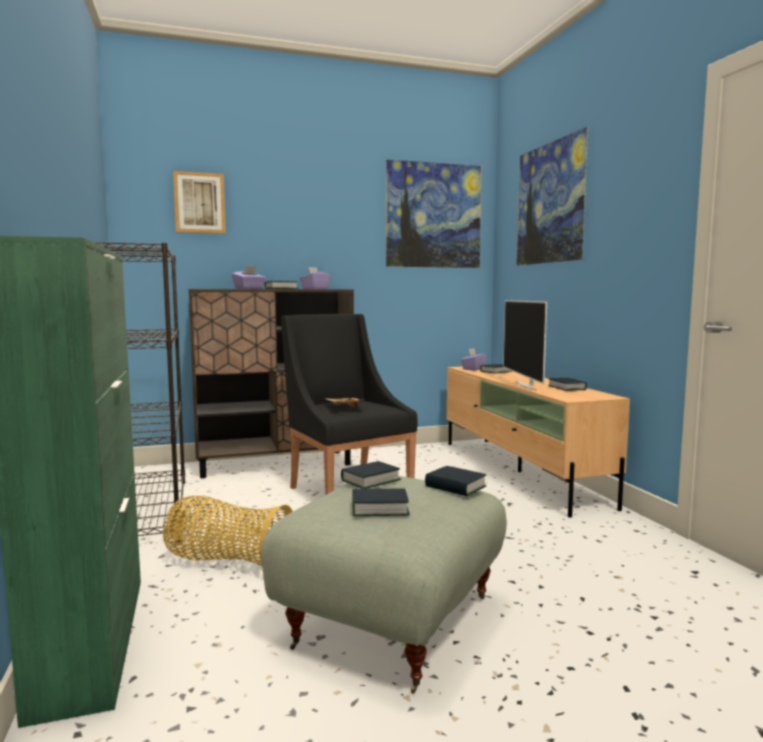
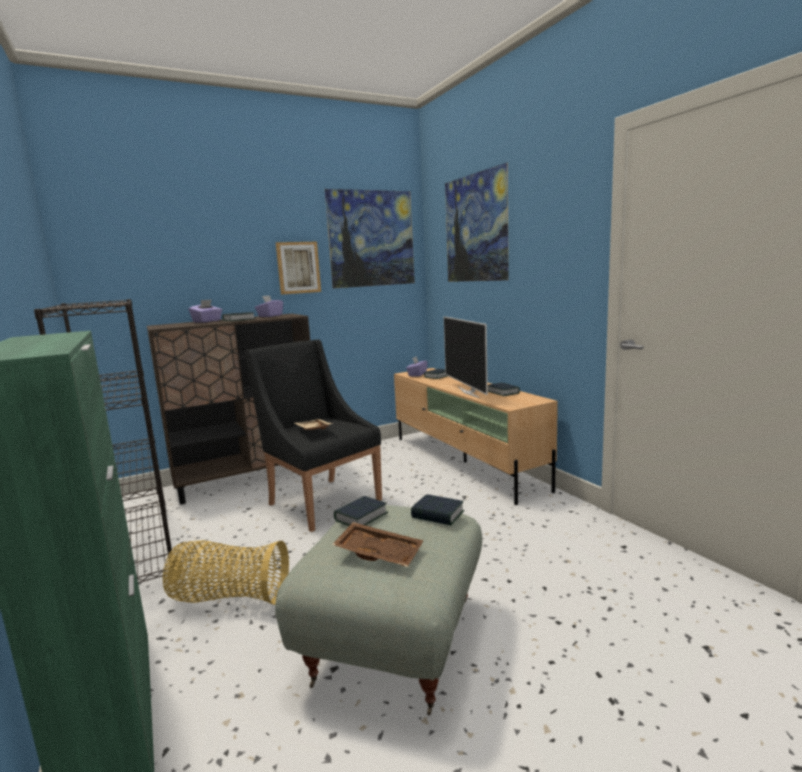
camera: 10 degrees left, 5 degrees up
picture [173,171,226,234] -> picture moved to [276,242,321,294]
book [352,488,410,516] -> brown tray [332,522,424,567]

